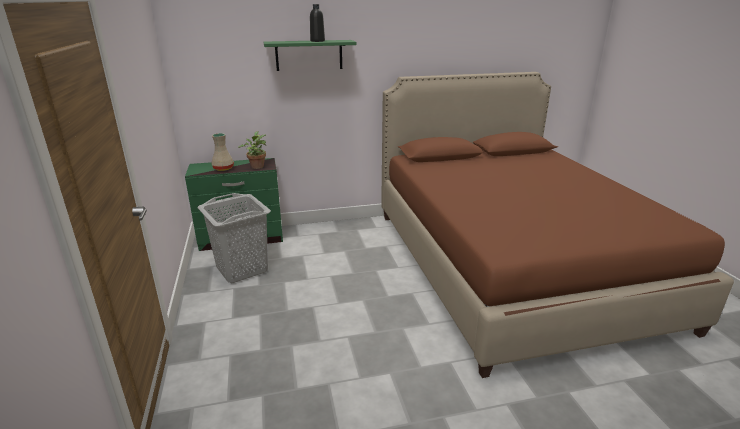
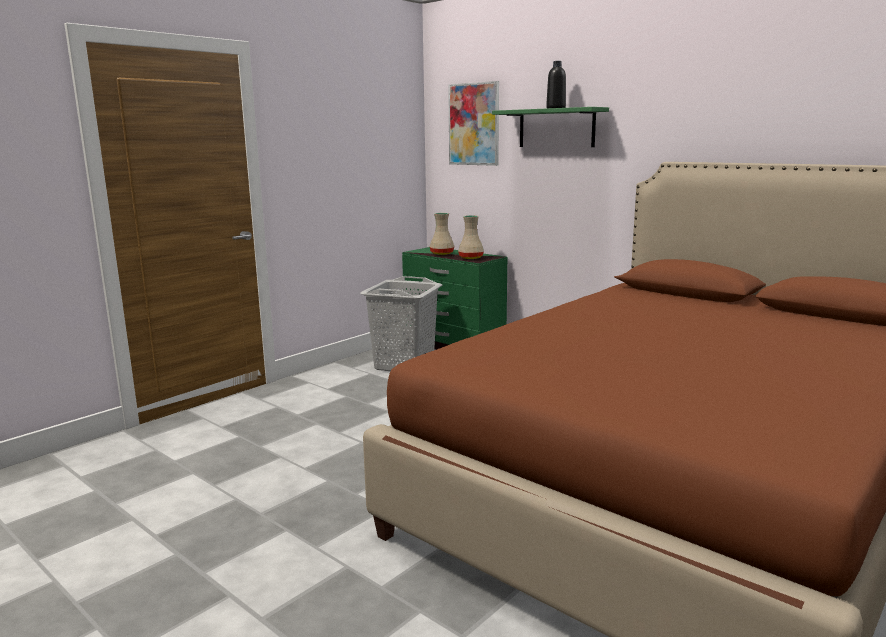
camera: 55 degrees right, 10 degrees down
potted plant [238,131,266,169] -> beige vase [458,215,484,259]
none -> picture [448,81,499,166]

